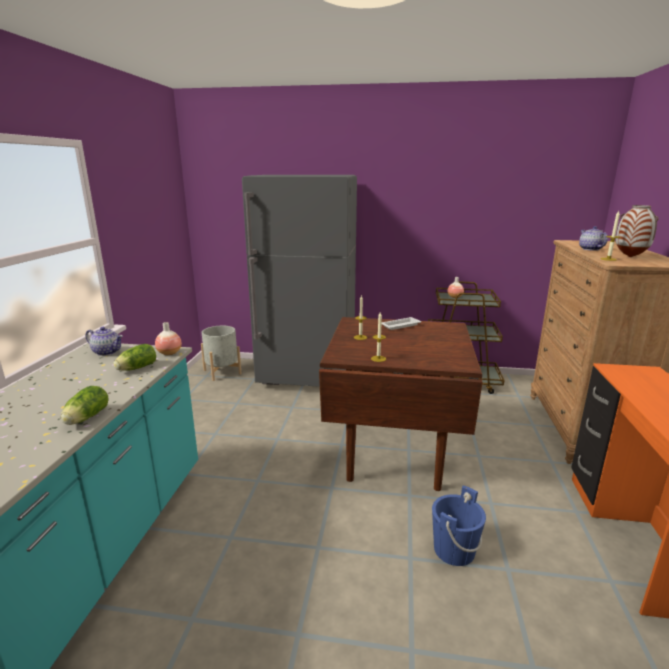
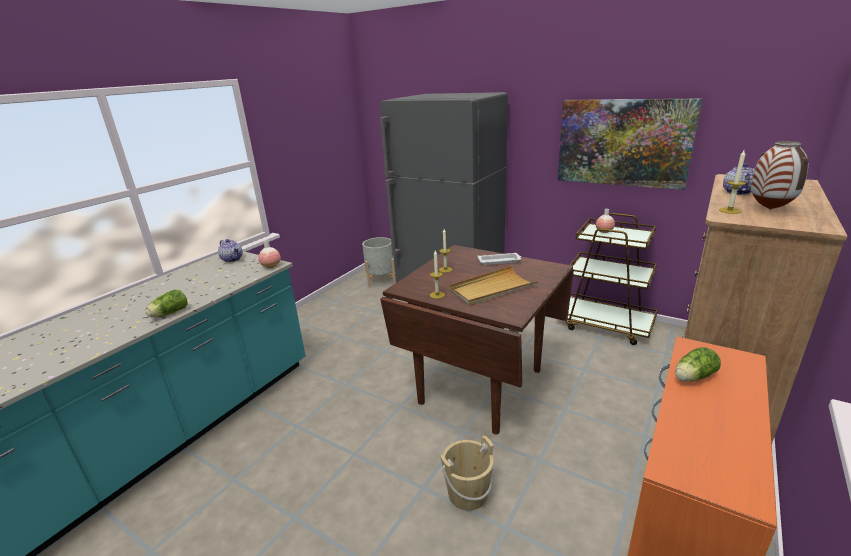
camera: 25 degrees right, 5 degrees up
lettuce [113,344,156,371] -> lettuce moved to [675,347,721,381]
blue bucket [432,486,486,566] -> beige bucket [440,435,494,511]
none -> beige tray [449,266,538,306]
none -> picture [558,98,702,190]

